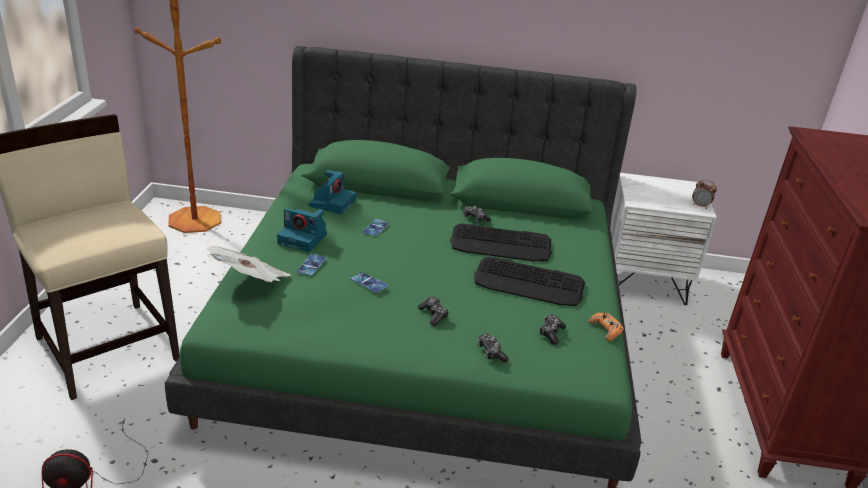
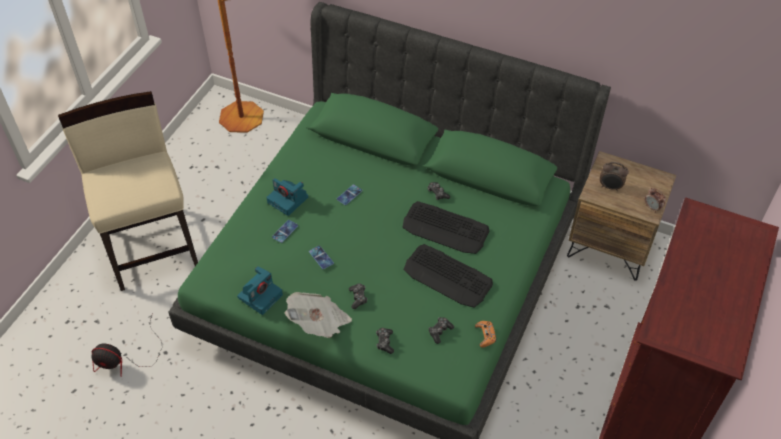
camera: 20 degrees right, 20 degrees up
newspaper [207,246,290,282] -> newspaper moved to [284,292,352,338]
camera [309,170,356,214] -> camera moved to [237,266,283,315]
white nightstand [610,173,717,305] -> brown nightstand [567,151,676,281]
none -> alarm clock [600,162,629,191]

